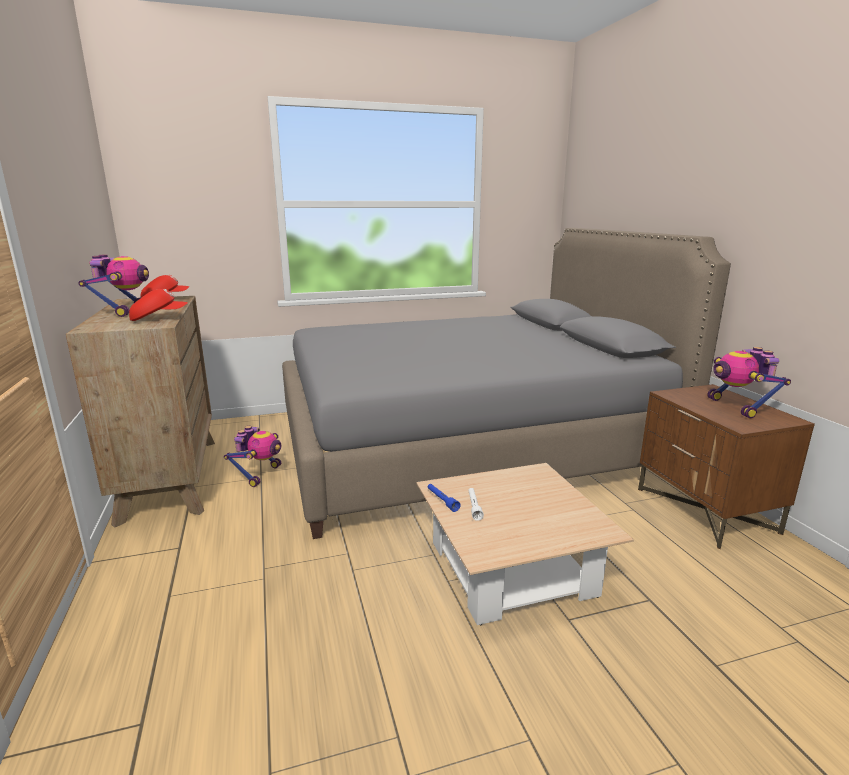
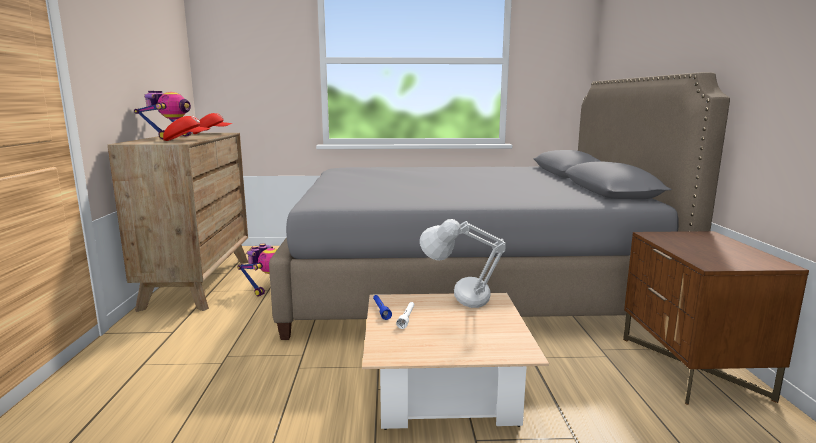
camera: 15 degrees right, 5 degrees down
toy robot [707,347,791,419] -> none
none -> grey table lamp [420,219,506,308]

